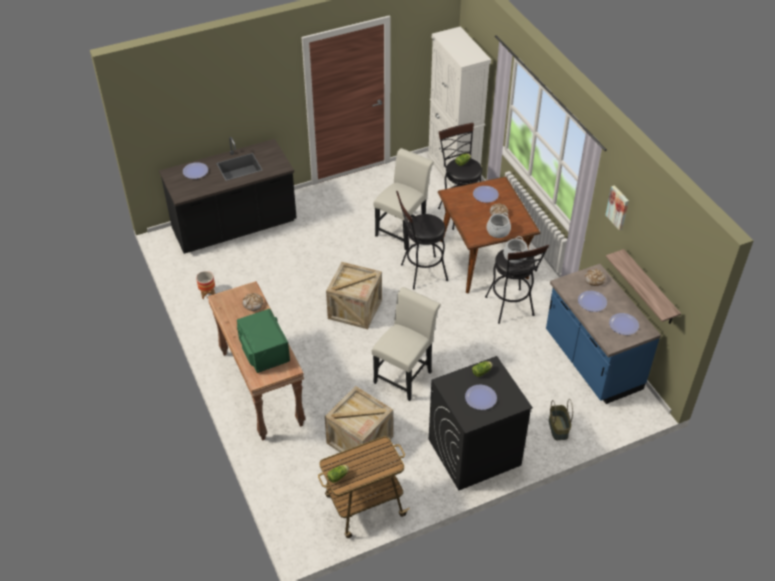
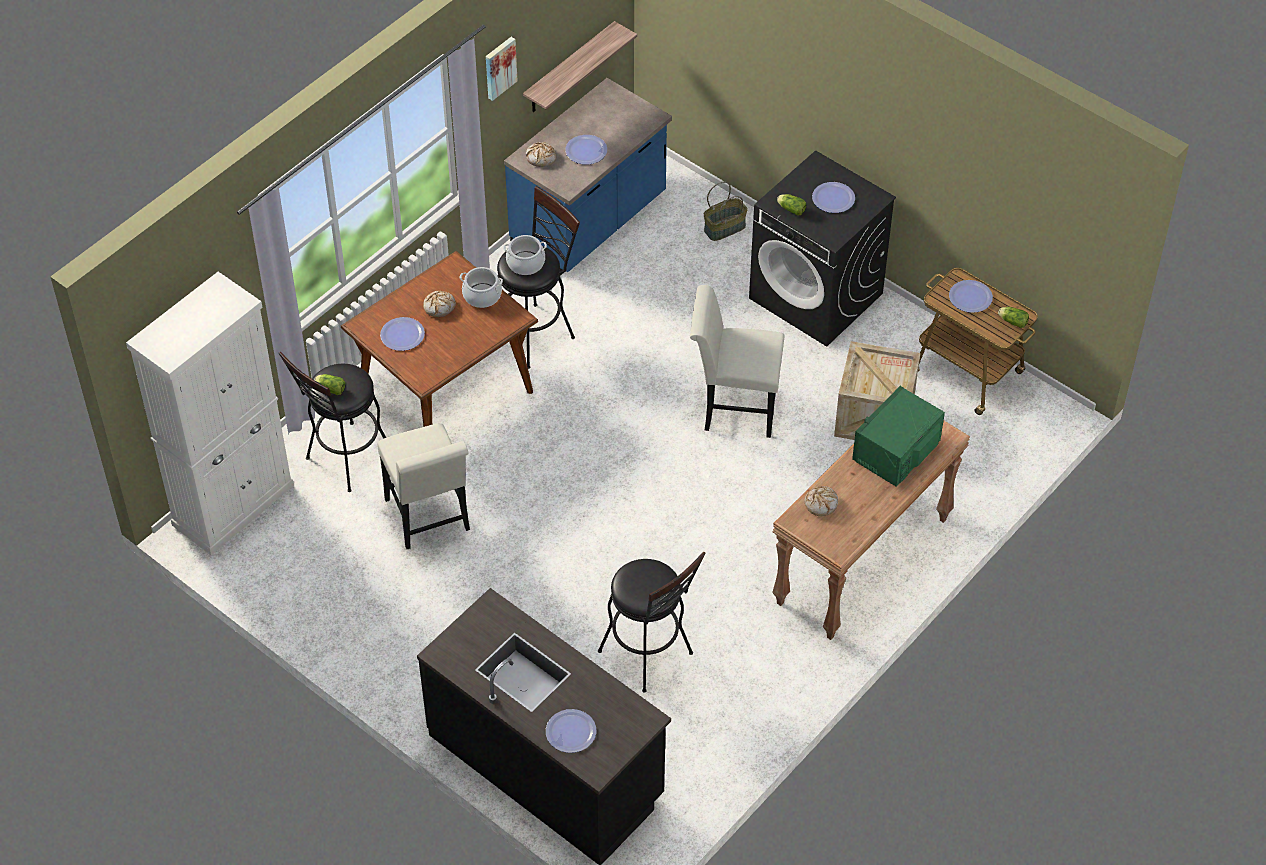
camera: 115 degrees left, 5 degrees up
planter [196,271,215,299] -> none
crate [326,262,382,329] -> none
white chair [373,148,434,250] -> white chair turned 120 degrees counterclockwise [377,423,470,549]
black stool [396,191,448,289] -> black stool moved to [598,552,705,693]
plate [609,313,639,335] -> plate moved to [949,280,993,313]

